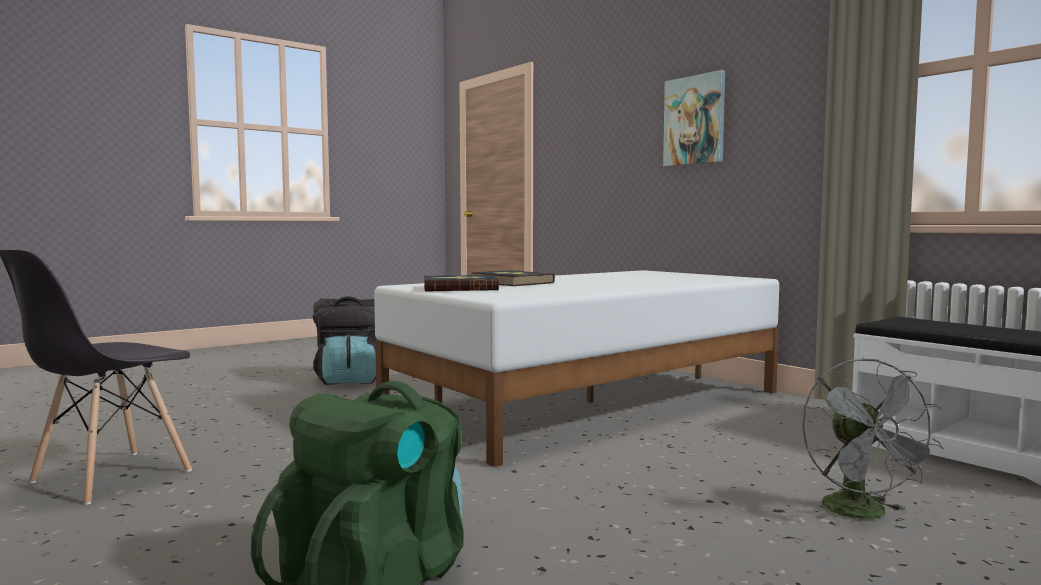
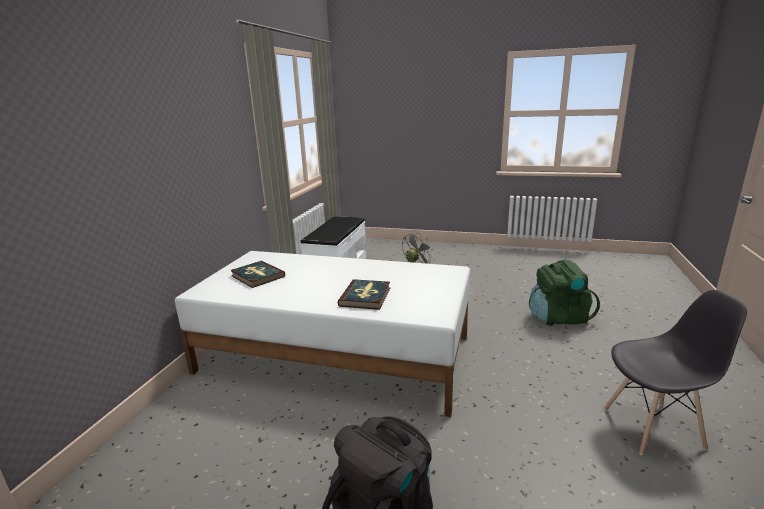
camera: 125 degrees left, 15 degrees up
book [424,275,499,291] -> book moved to [230,261,285,288]
picture [663,70,725,166] -> none

